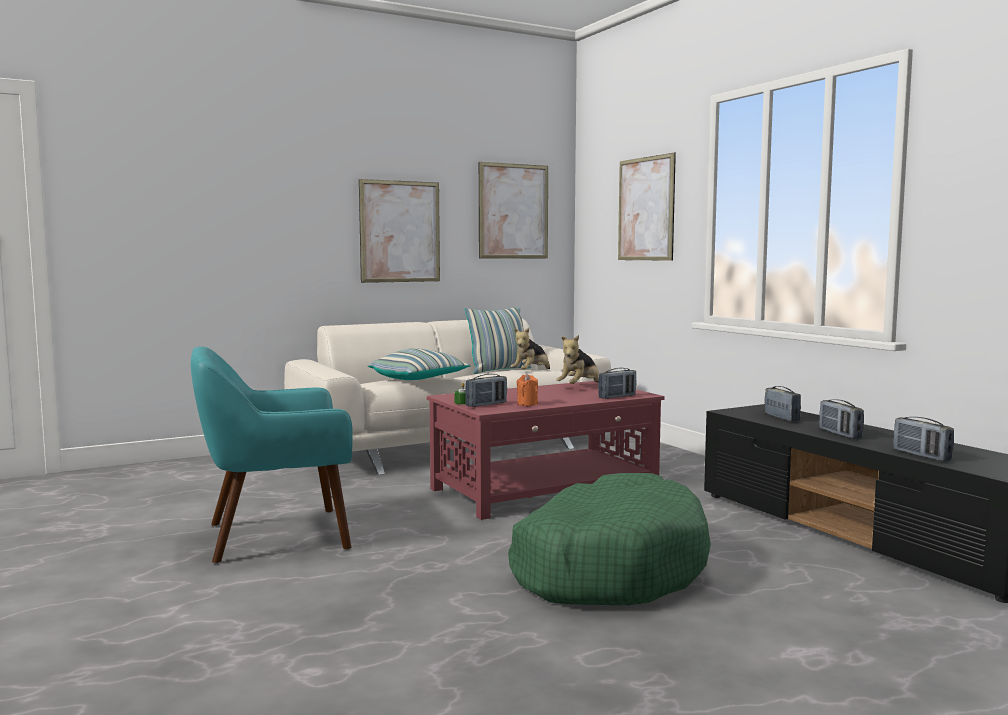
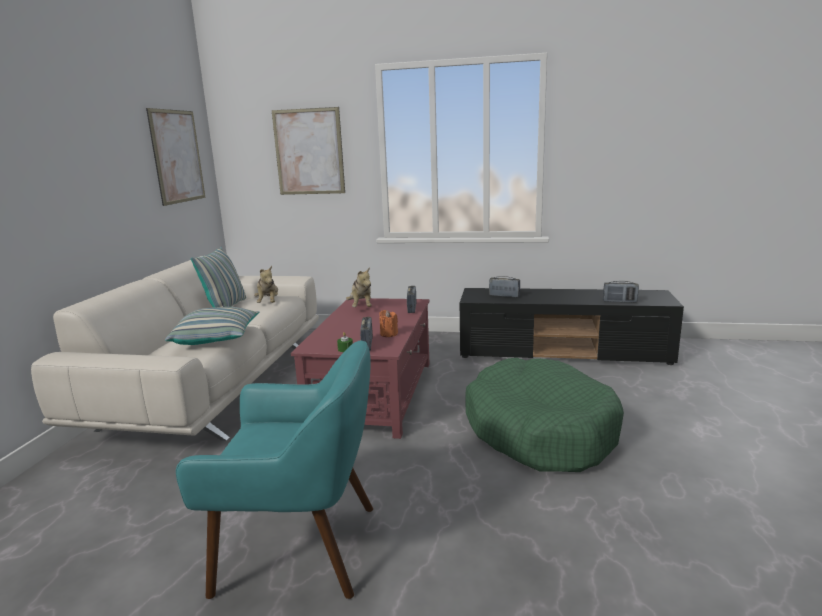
camera: 50 degrees left, 10 degrees up
turquoise armchair [191,346,353,564] -> turquoise armchair turned 105 degrees counterclockwise [176,340,373,599]
picture [359,179,440,283] -> none
radio [819,399,864,439] -> none

